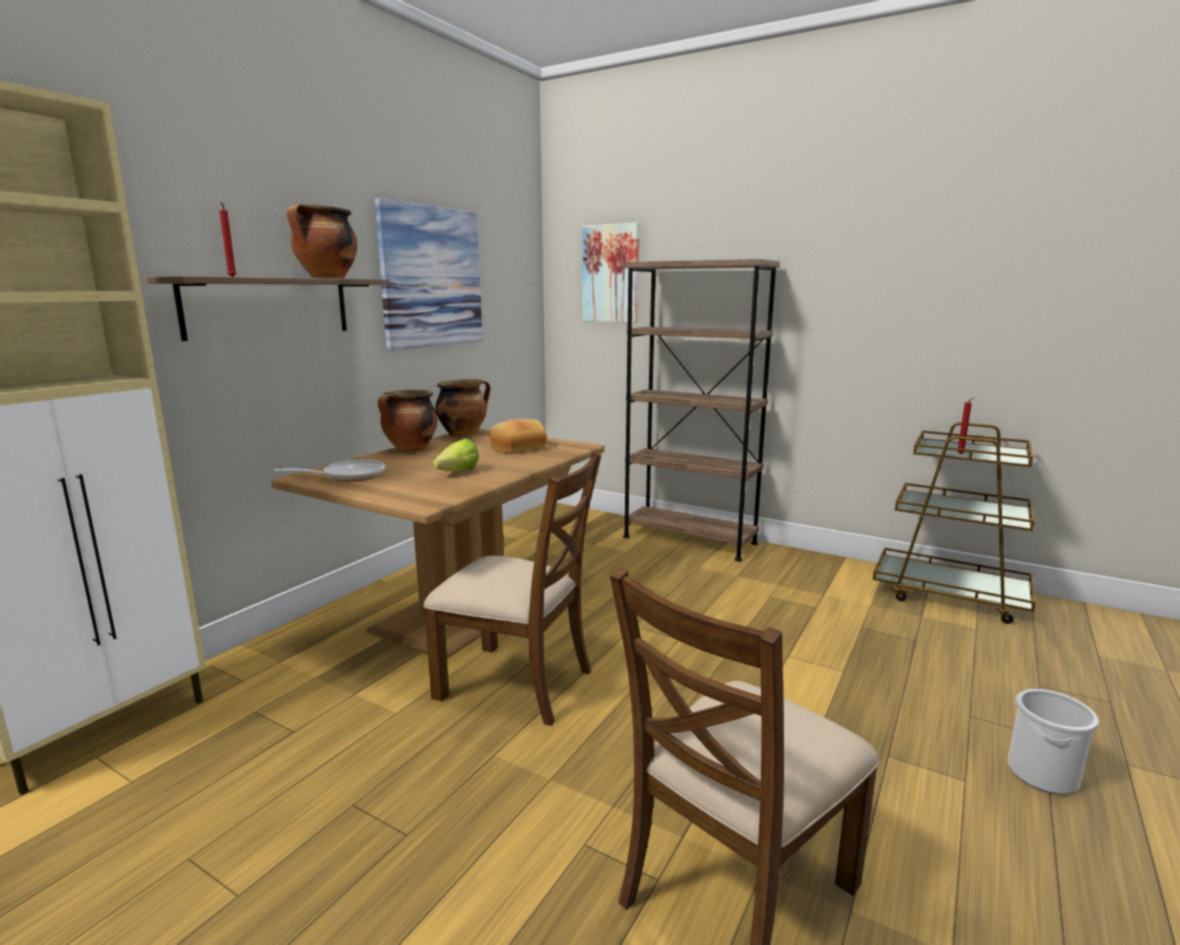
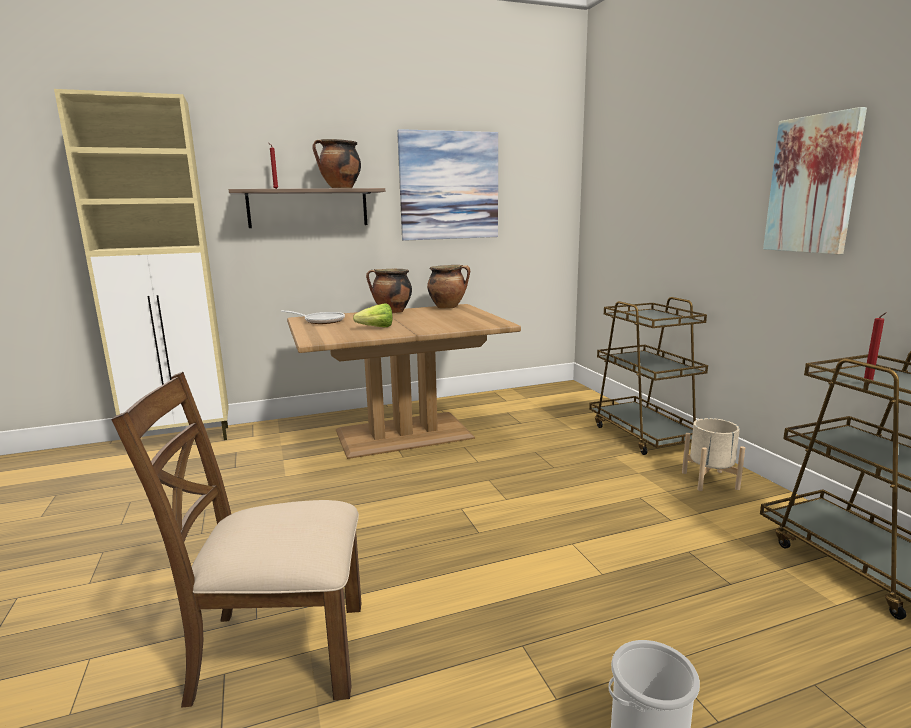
camera: 40 degrees right, 0 degrees up
brown chair [424,452,601,726] -> none
bread [489,419,547,453] -> none
picture [582,222,640,323] -> picture moved to [763,107,867,254]
brown bookcase [623,259,780,562] -> brown cart [589,297,708,455]
none -> beige planter [682,418,745,491]

